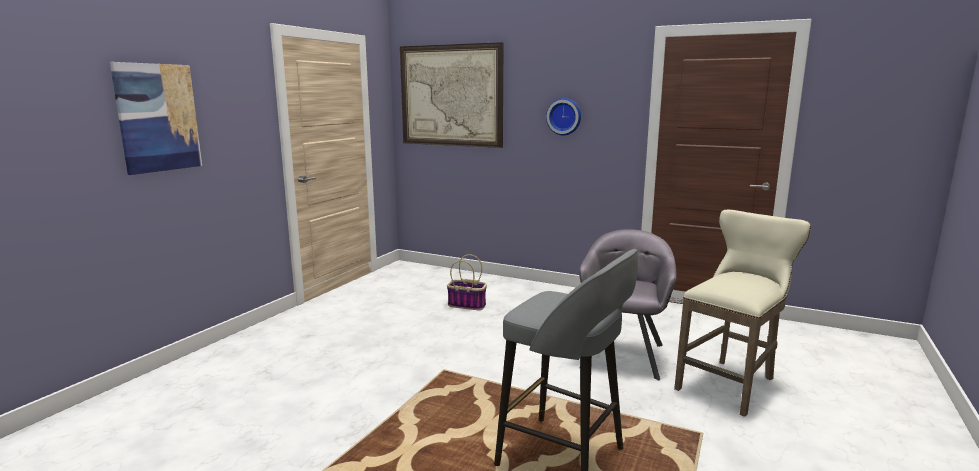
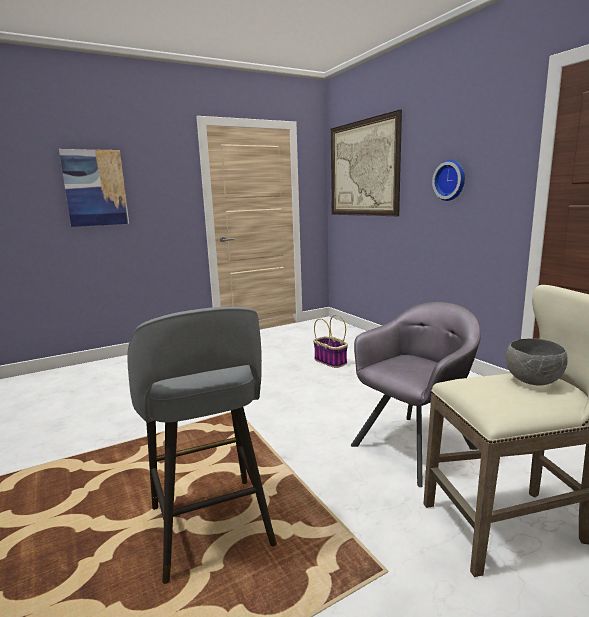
camera: 35 degrees right, 0 degrees up
none -> grey bowl [505,338,568,385]

